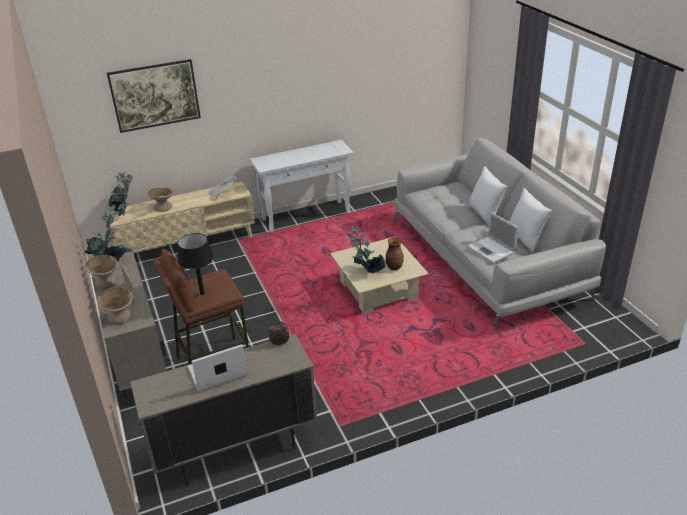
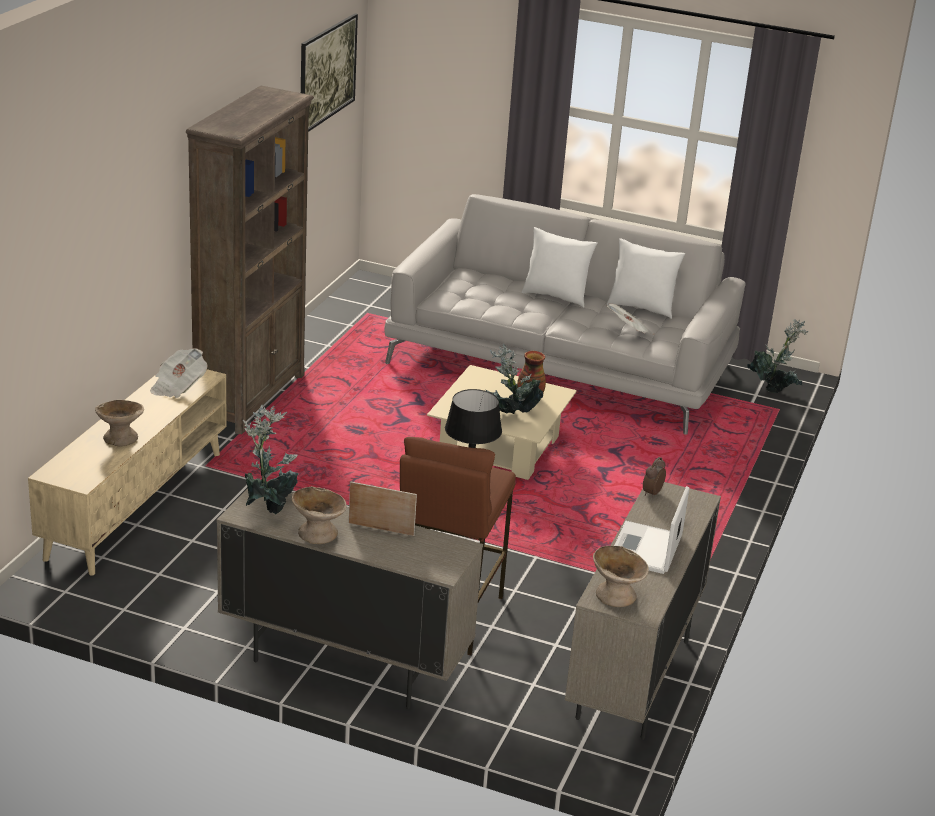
camera: 50 degrees left, 5 degrees down
beige bowl [97,287,133,325] -> beige bowl moved to [593,546,649,607]
picture [107,59,201,133] -> picture moved to [301,13,358,132]
potted plant [108,171,133,216] -> potted plant moved to [747,319,808,393]
white console table [250,140,354,232] -> brown bookcase [186,86,314,434]
laptop [467,212,519,263] -> newspaper [606,304,655,334]

